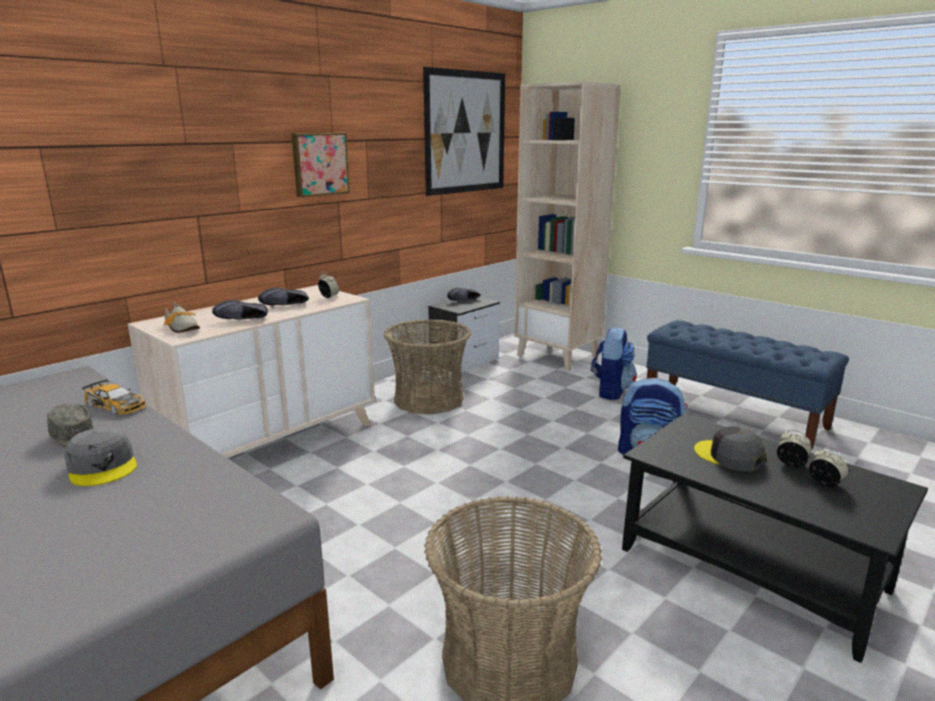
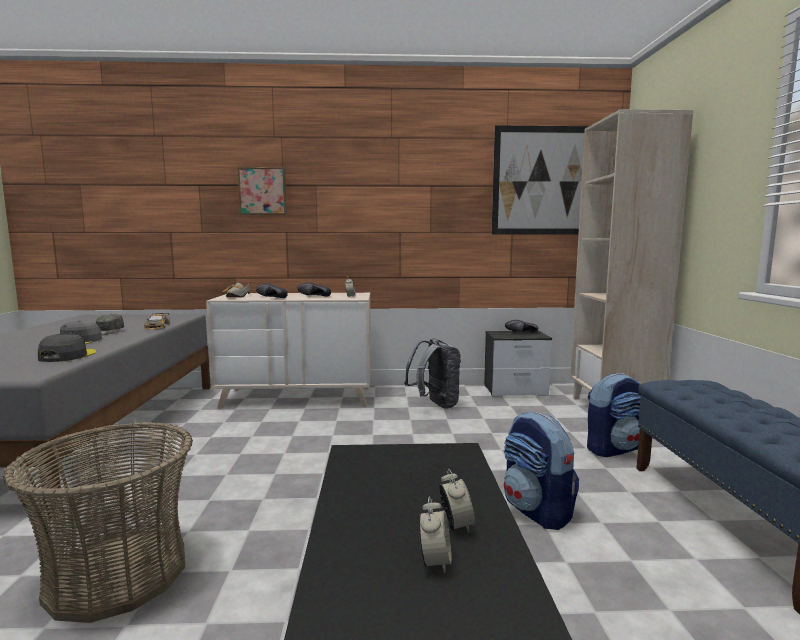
camera: 45 degrees right, 10 degrees down
picture [292,133,350,197] -> picture moved to [237,167,287,215]
basket [384,319,471,414] -> grey backpack [404,338,461,409]
grey cap [694,426,765,471] -> grey cap moved to [38,333,96,362]

